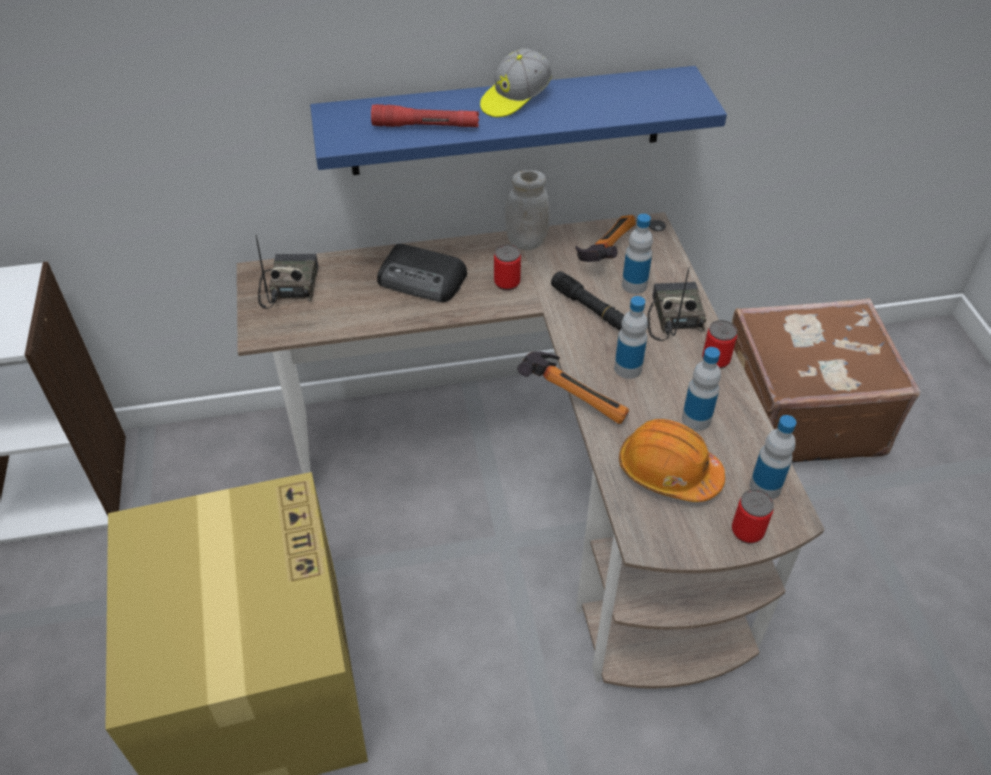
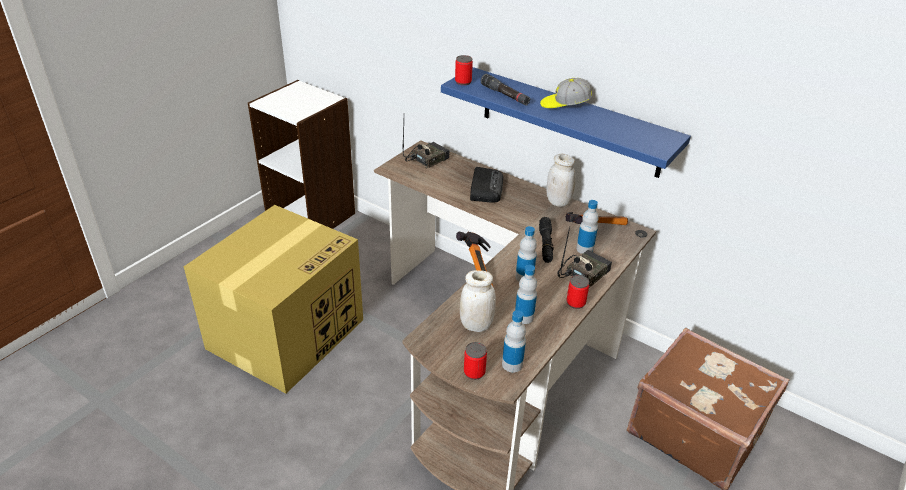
camera: 45 degrees right, 10 degrees down
red flashlight [371,104,479,127] -> black flashlight [481,74,531,106]
radio [377,244,467,302] -> radio turned 150 degrees counterclockwise [470,167,503,203]
can [494,244,521,290] -> can moved to [455,55,473,85]
orange hard hat [619,419,725,502] -> white jar [460,270,496,332]

